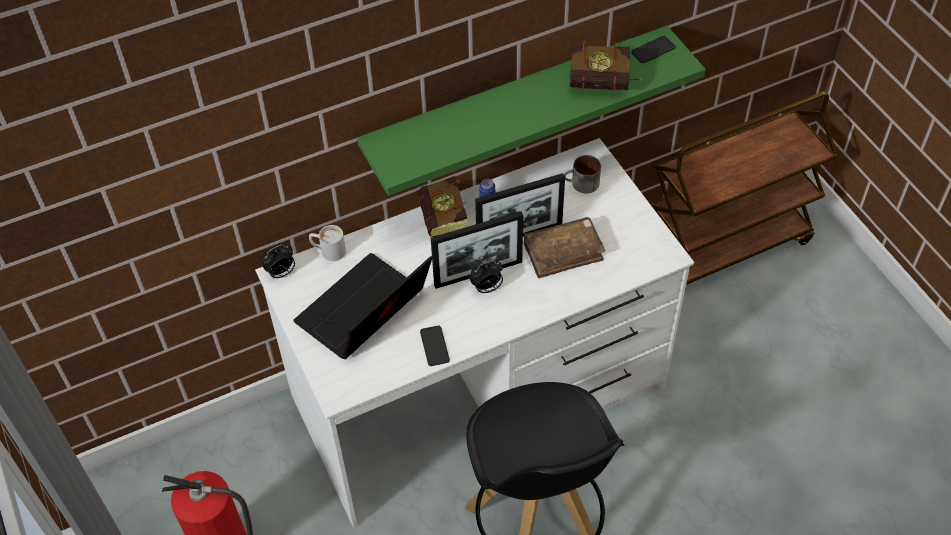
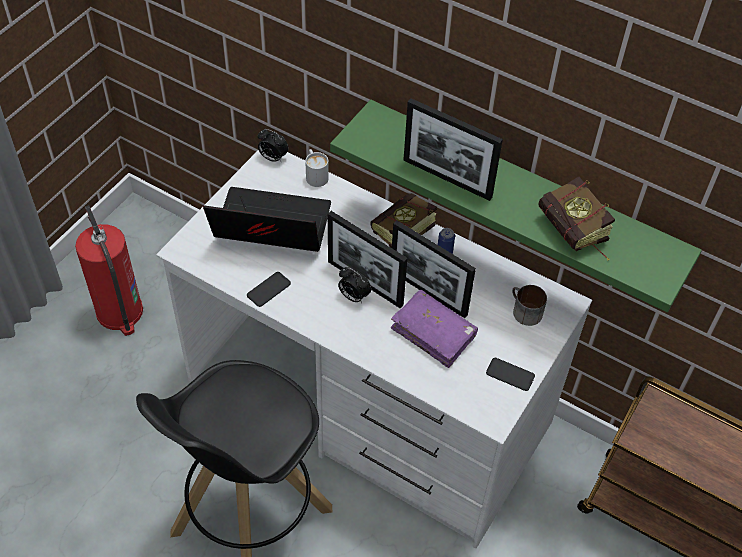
camera: 55 degrees right, 0 degrees up
brown book [524,217,606,278] -> purple book [391,290,478,368]
phone [631,36,676,63] -> phone moved to [486,358,535,391]
none -> picture frame [404,98,503,201]

